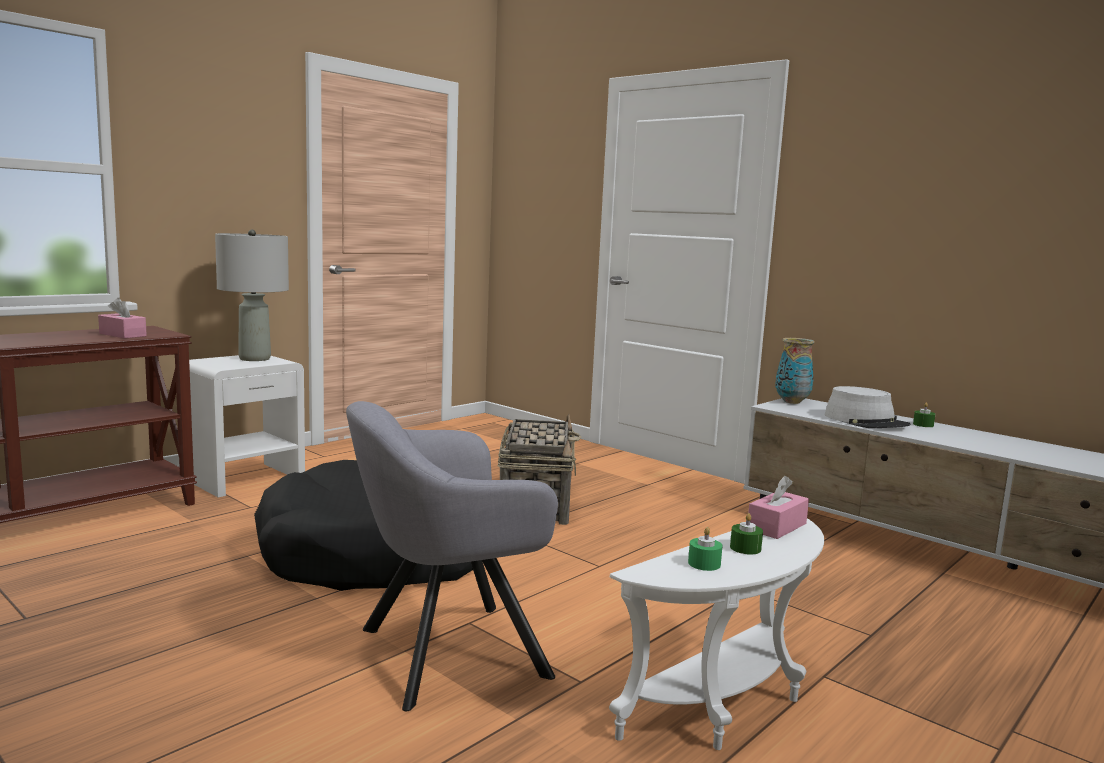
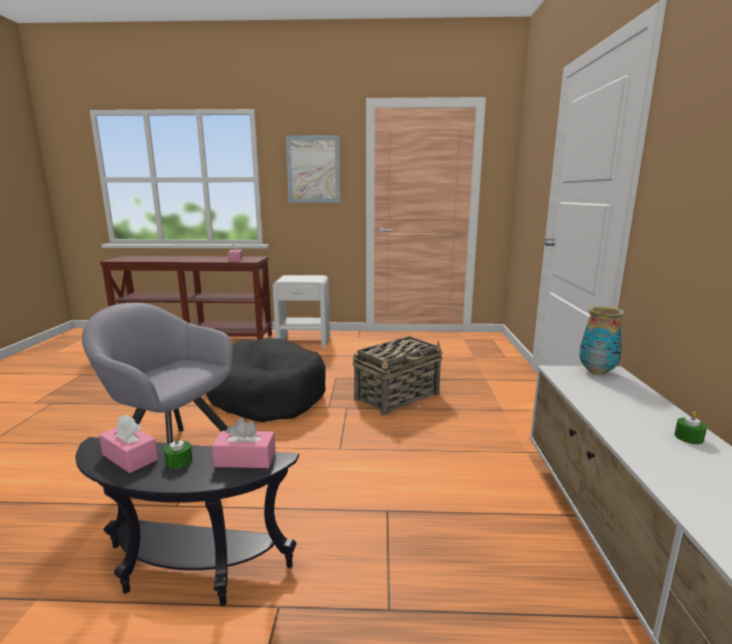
camera: 50 degrees right, 5 degrees up
grey table lamp [215,229,289,361] -> none
white side table [609,518,824,750] -> black side table [75,437,299,606]
green candle [688,527,723,571] -> pink tissue box [99,414,158,473]
grey hat [824,386,910,428] -> none
none -> picture [286,135,340,203]

